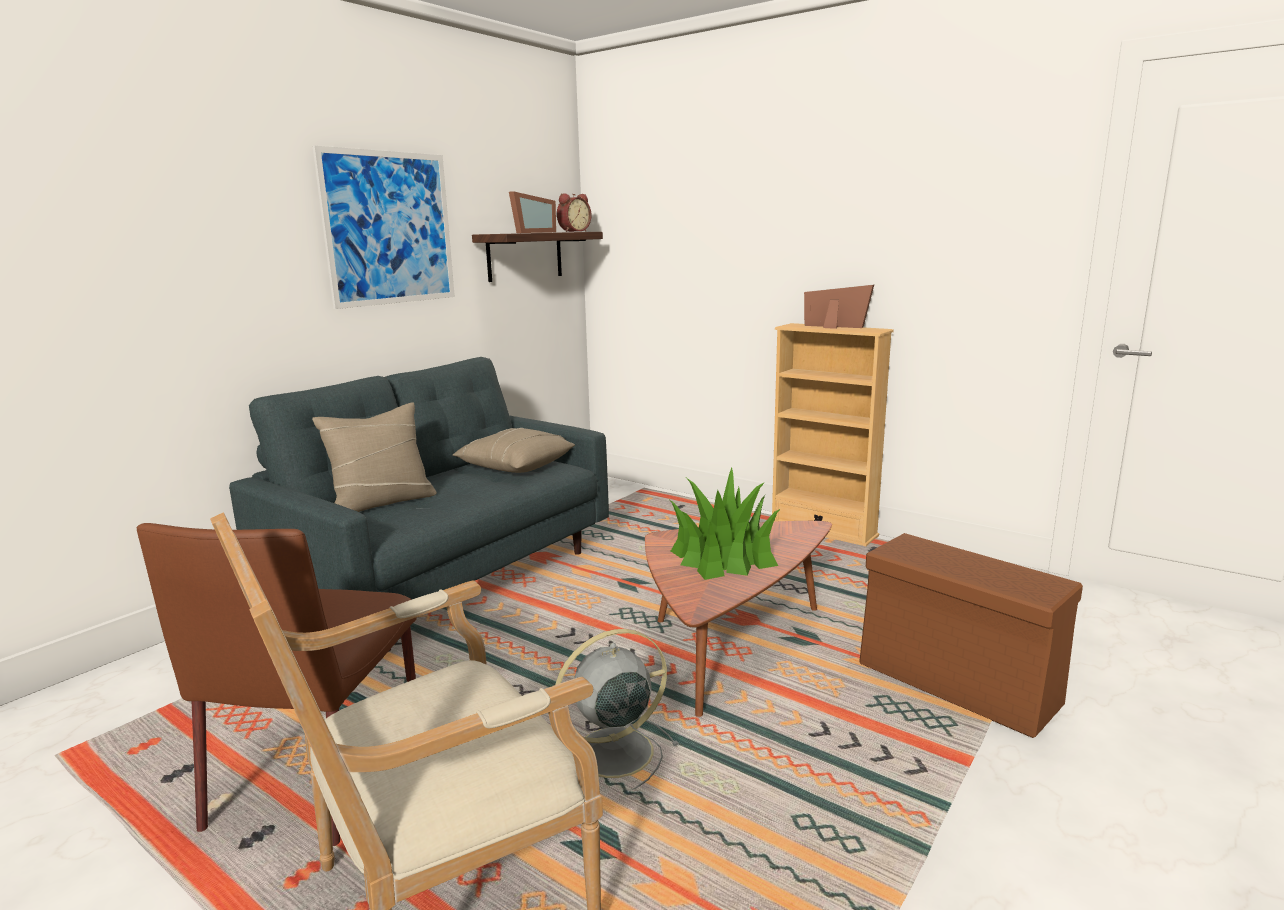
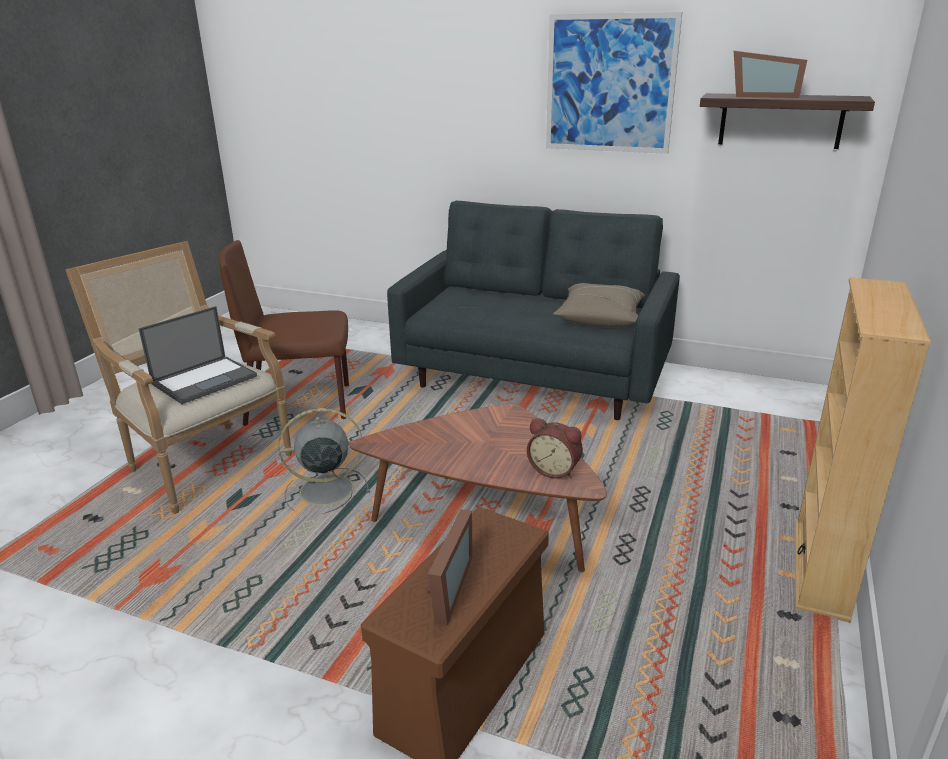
camera: 75 degrees right, 10 degrees up
beige pillow [312,402,437,512] -> none
grey fan [555,629,679,790] -> grey fan turned 60 degrees counterclockwise [278,408,370,514]
alarm clock [557,193,591,232] -> alarm clock moved to [527,418,583,479]
potted plant [670,467,780,580] -> none
picture frame [804,284,874,329] -> picture frame moved to [425,509,473,626]
none -> laptop [138,306,257,404]

